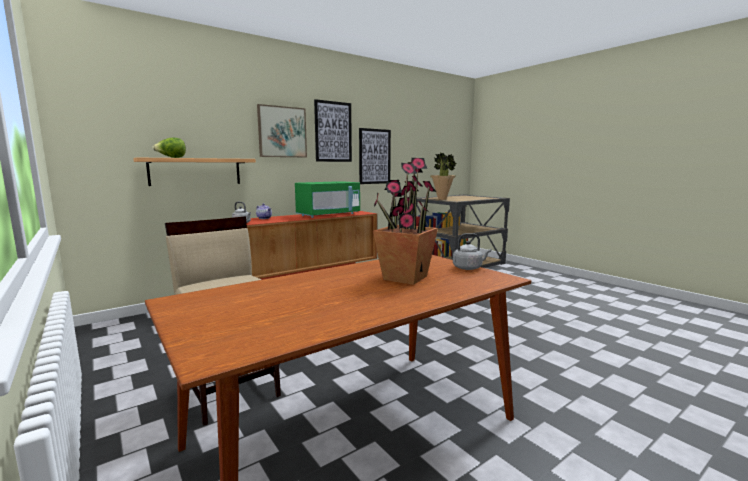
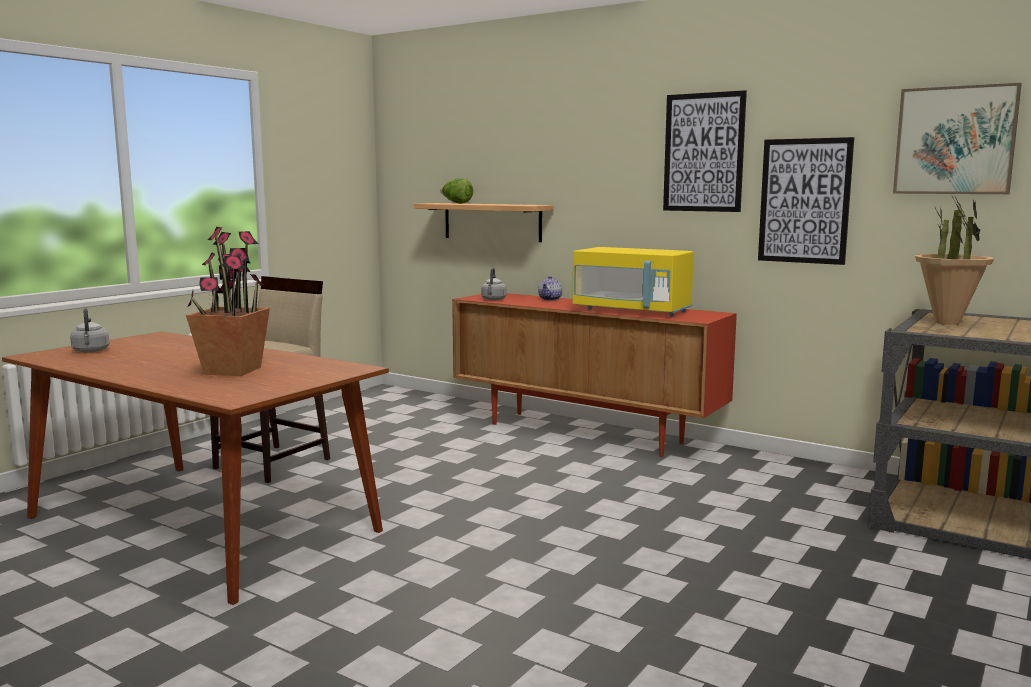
camera: 70 degrees right, 0 degrees up
picture [257,104,307,157] -> picture moved to [893,83,1022,194]
green microwave [295,181,360,218] -> yellow microwave [572,247,694,317]
grey kettle [453,233,491,270] -> grey kettle moved to [70,308,110,353]

